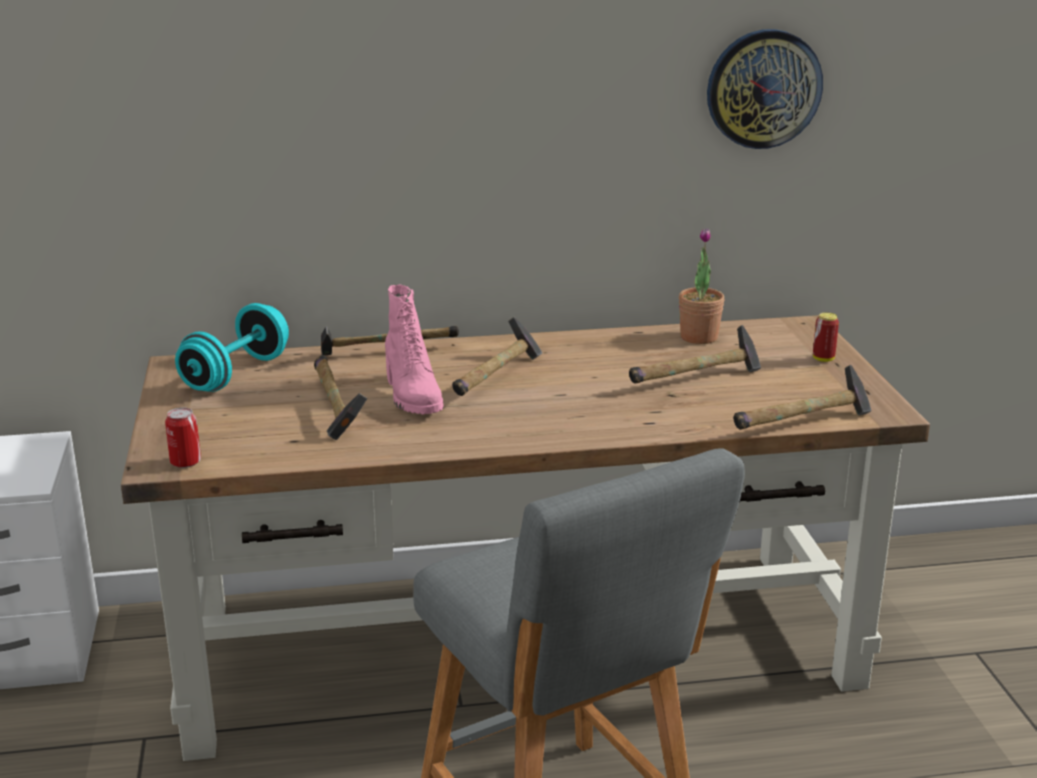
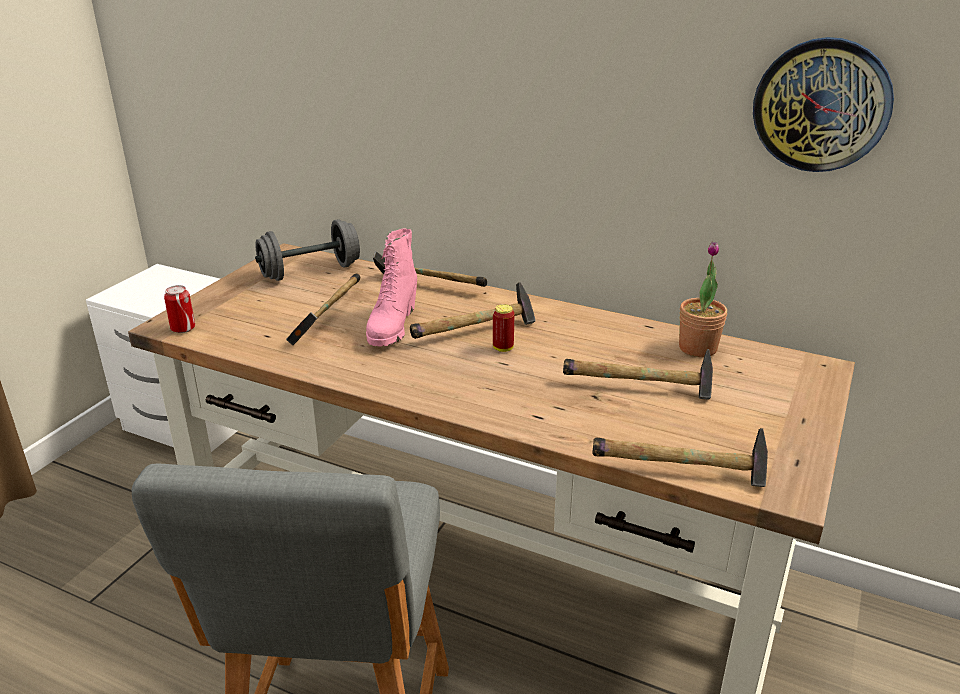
camera: 35 degrees right, 5 degrees up
turquoise dumbbell [175,303,289,392] -> grey dumbbell [255,219,360,281]
can [813,312,839,362] -> can moved to [493,304,515,352]

